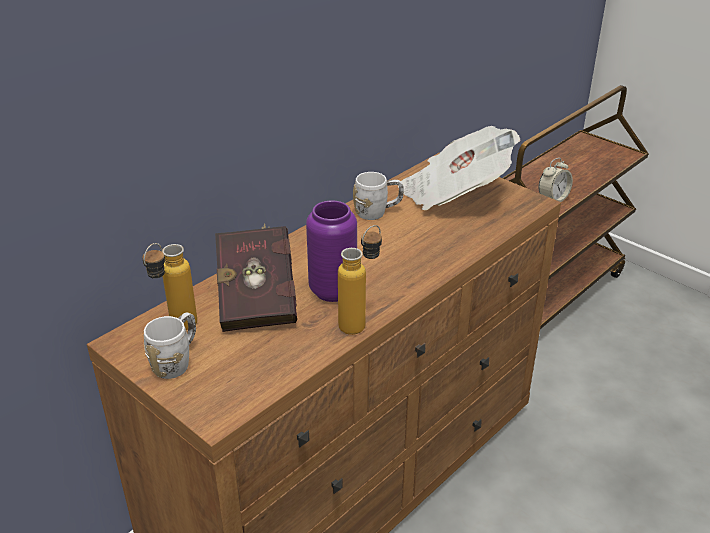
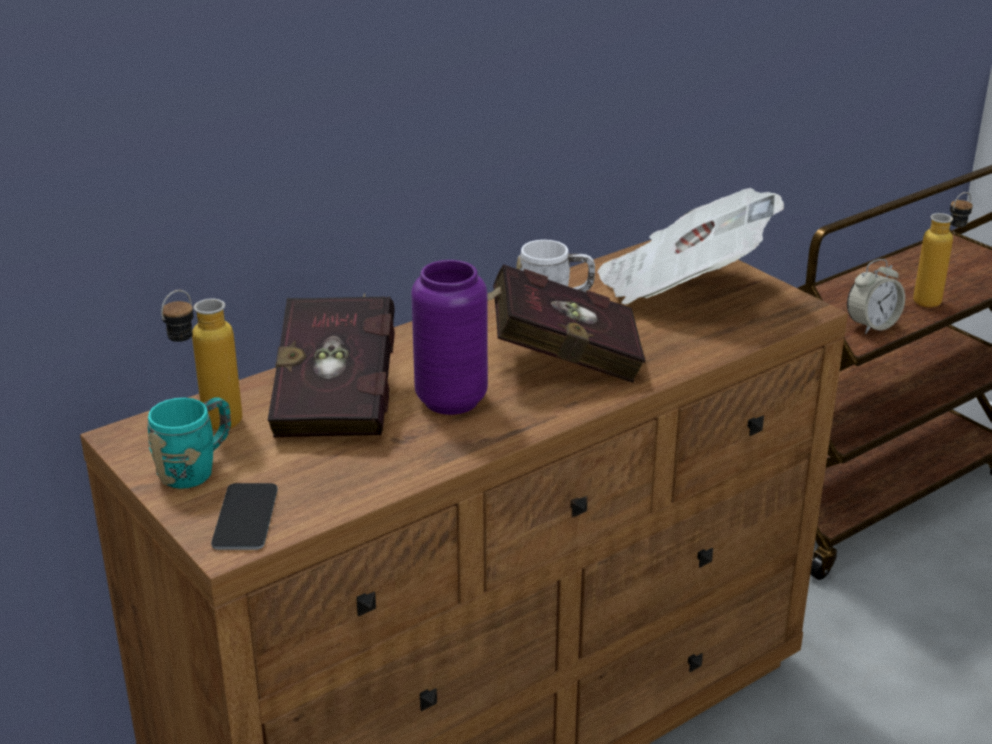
camera: 10 degrees right, 5 degrees down
white mug [144,312,196,379] -> turquoise mug [148,397,231,489]
bottle [338,225,382,335] -> bottle moved to [913,192,973,308]
none -> phone [211,483,278,550]
none -> red book [487,264,646,383]

